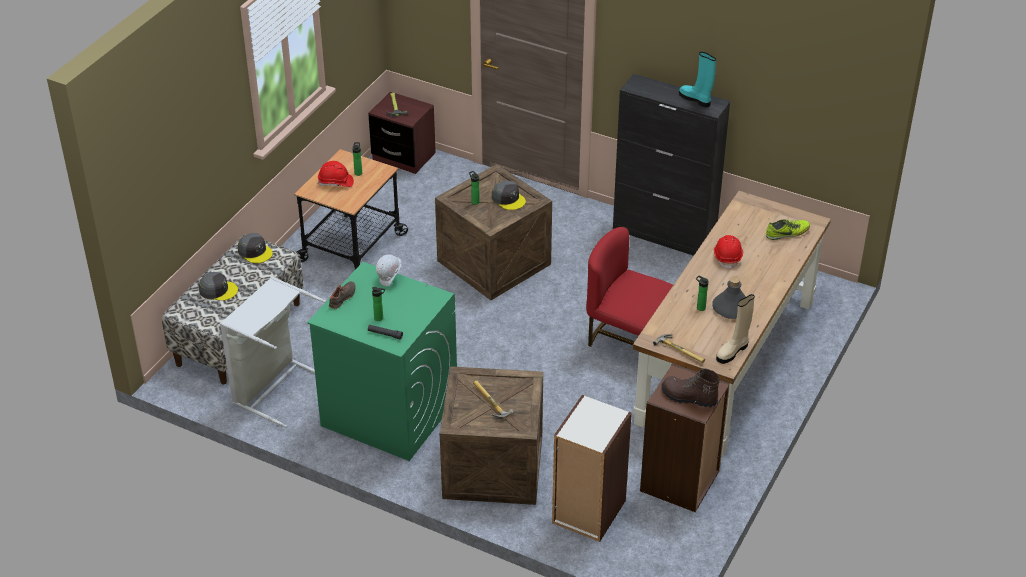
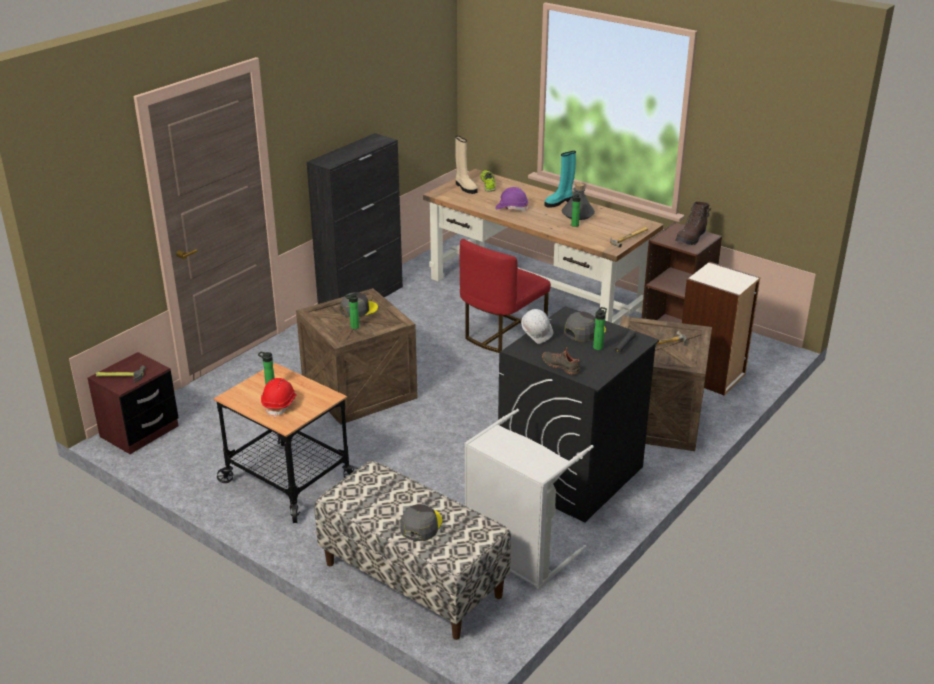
camera: 80 degrees left, 10 degrees down
grey cap [238,233,273,263] -> grey cap moved to [564,312,606,341]
green washing machine [307,262,457,461] -> black washing machine [498,306,659,522]
turquoise boot [679,52,716,107] -> turquoise boot moved to [545,151,576,208]
red hard hat [714,235,743,270] -> purple hard hat [495,187,528,211]
beige boot [716,294,755,364] -> beige boot moved to [455,136,478,194]

